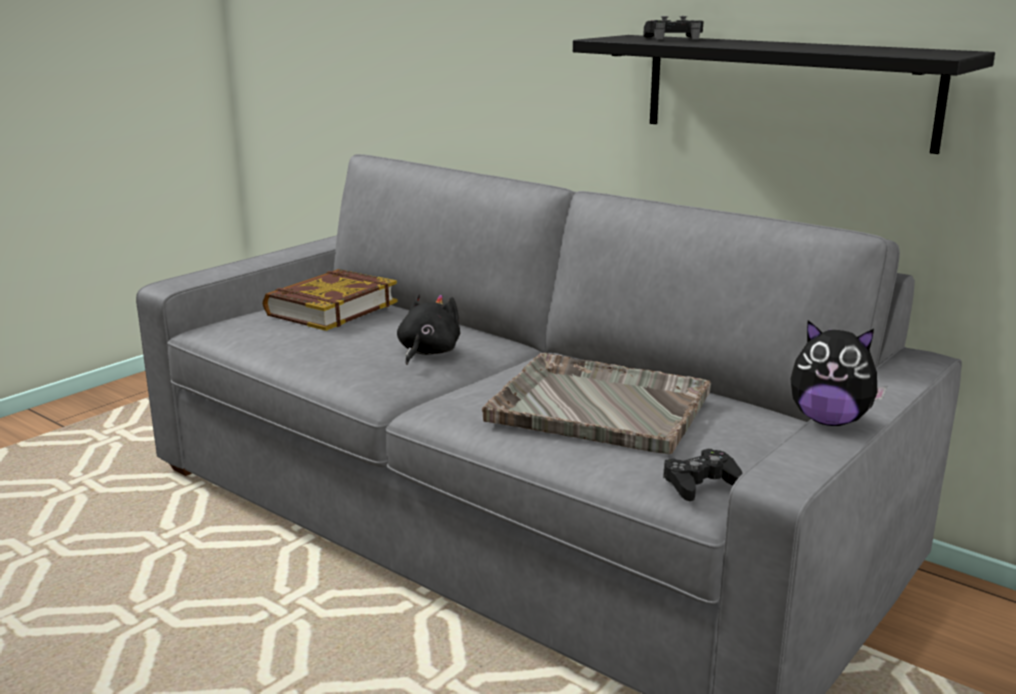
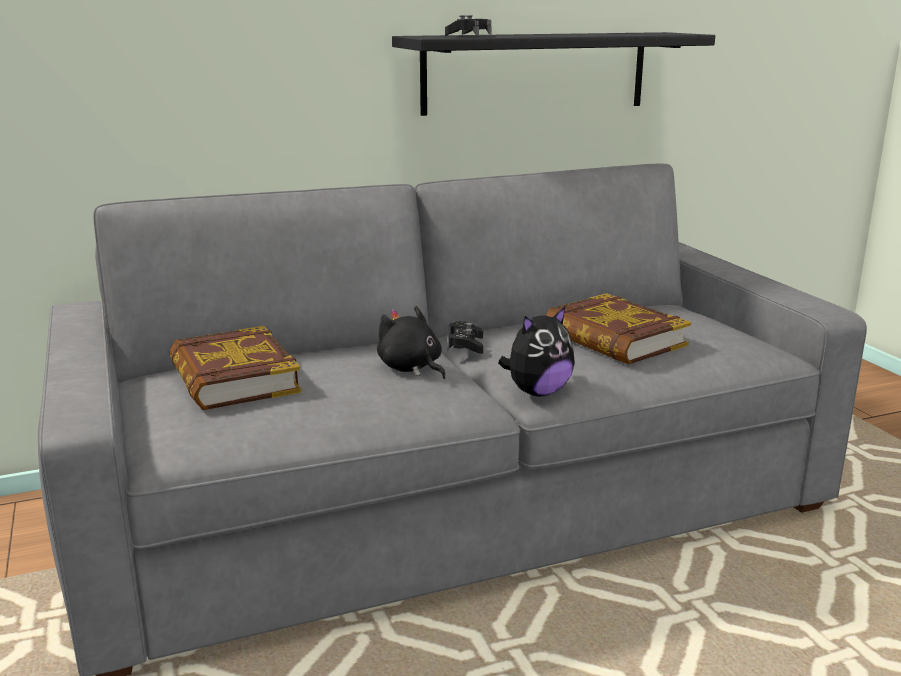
camera: 60 degrees left, 0 degrees up
grey tray [482,353,711,454] -> book [546,293,691,365]
black game controller [663,449,743,501] -> black game controller moved to [447,321,483,354]
plush toy [790,320,887,426] -> plush toy moved to [498,307,575,396]

